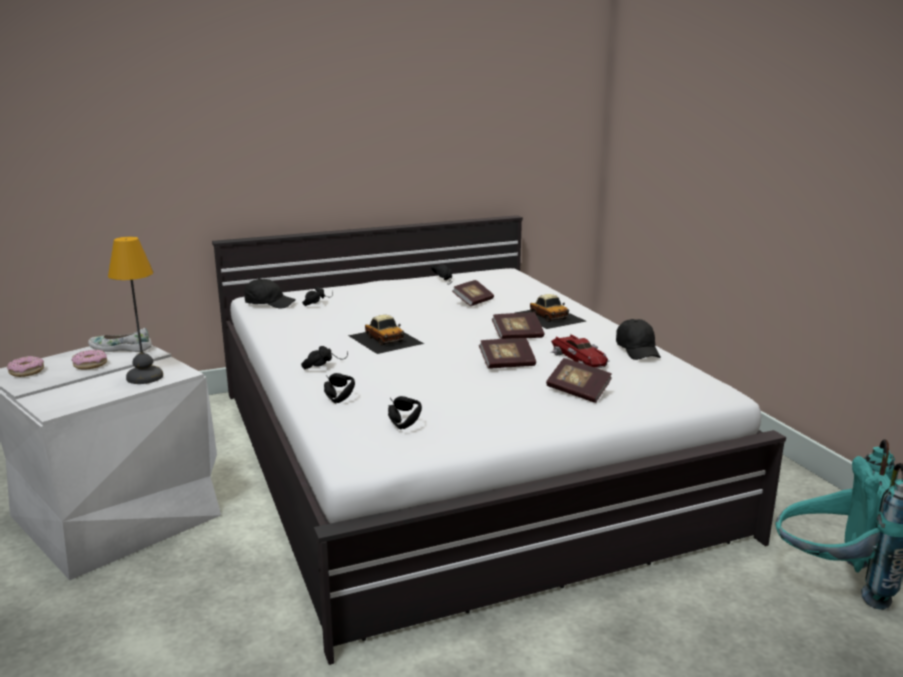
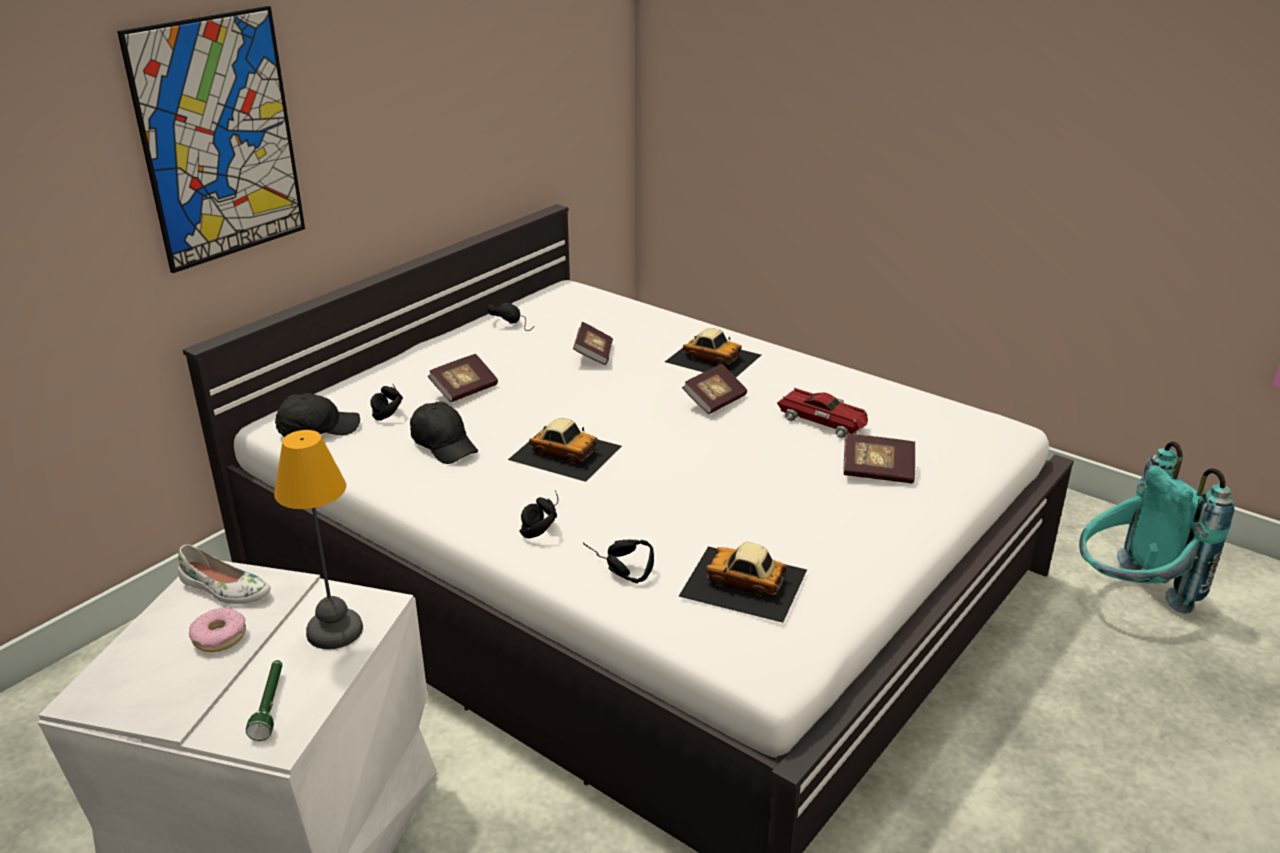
camera: 30 degrees left, 10 degrees up
donut [7,356,44,377] -> none
white shoe [88,328,152,352] -> white shoe turned 135 degrees counterclockwise [178,544,271,604]
black headphones [388,396,422,430] -> toy car [679,542,807,623]
book [479,338,536,369] -> book moved to [428,354,498,402]
black cap [616,319,661,360] -> black cap moved to [410,401,478,464]
none -> picture [117,6,305,273]
none -> green flashlight [246,660,282,741]

